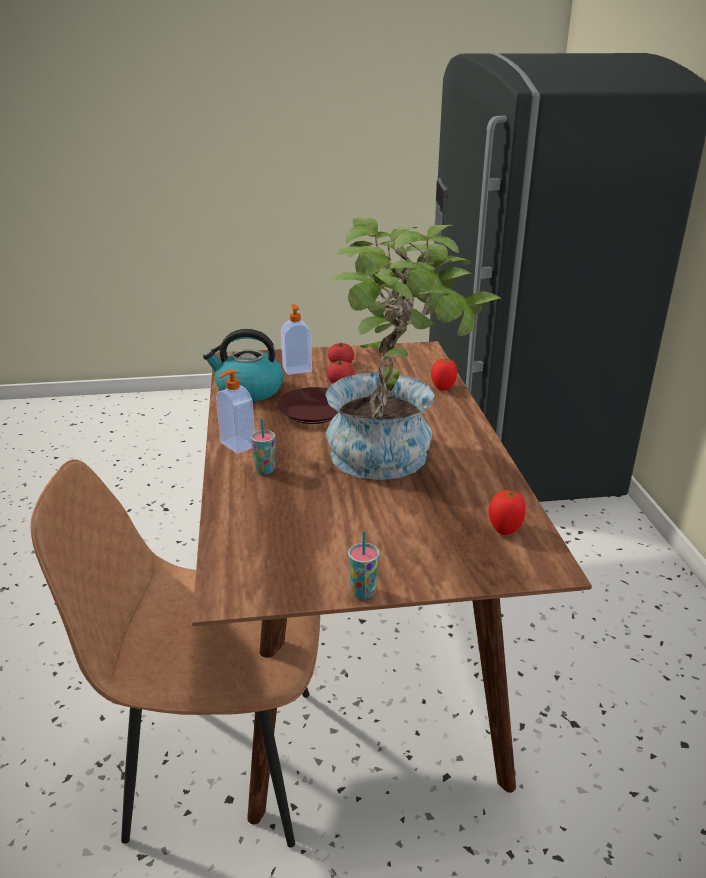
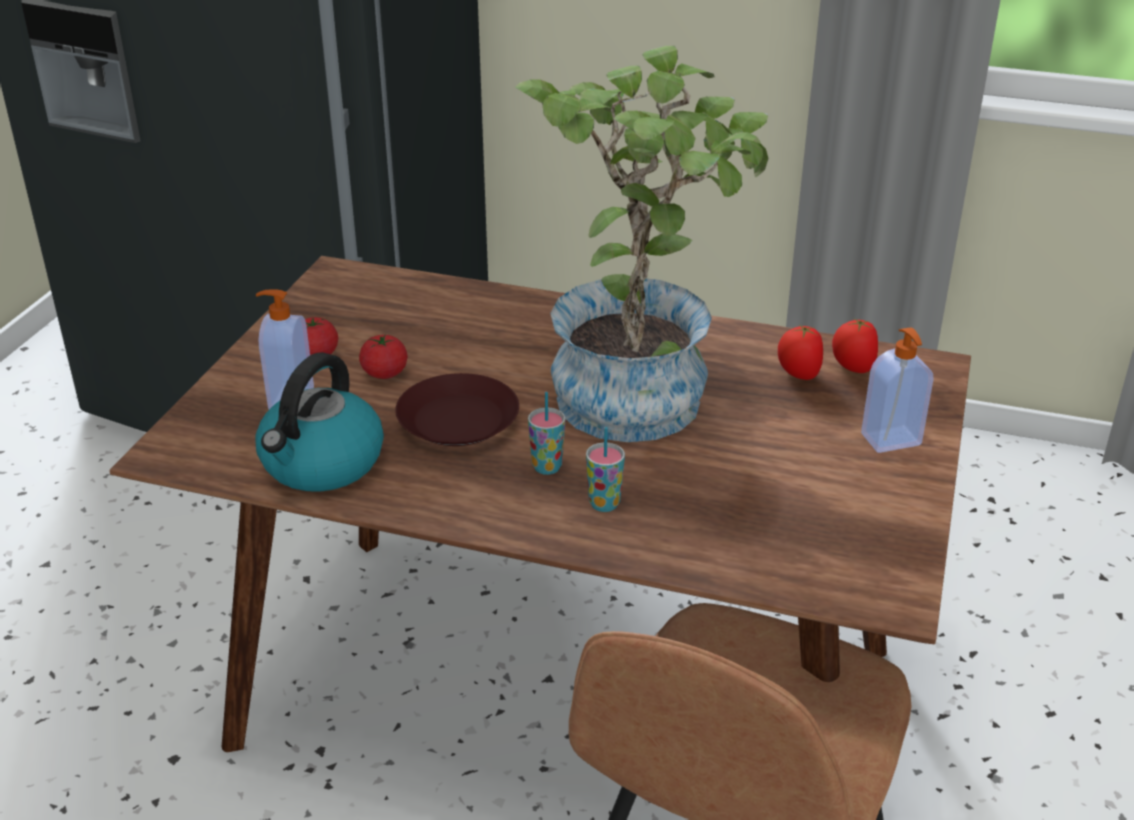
camera: 65 degrees left, 5 degrees up
soap dispenser [216,370,255,454] -> soap dispenser moved to [861,327,934,453]
cup [348,531,379,599] -> cup moved to [528,392,565,475]
tomato [431,359,457,391] -> tomato moved to [778,325,823,380]

